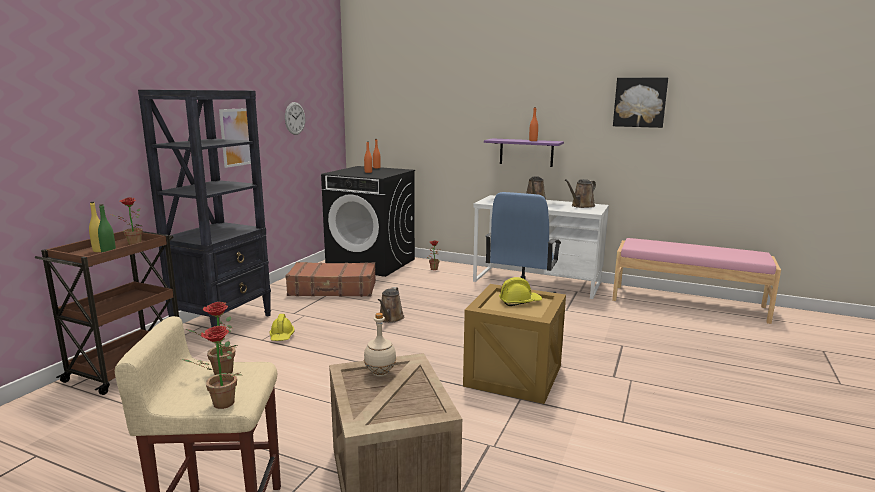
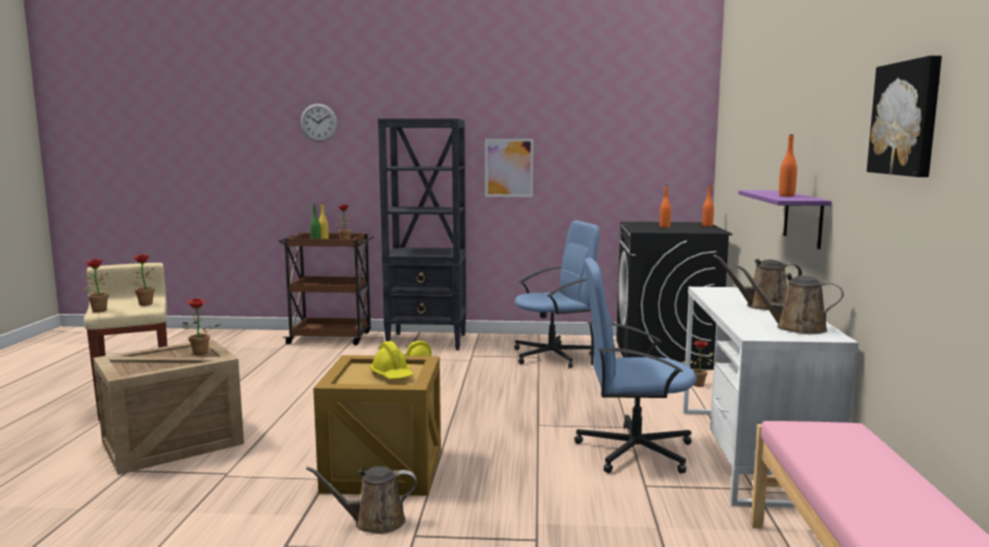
camera: 70 degrees right, 5 degrees down
wall clock [285,102,305,135] -> wall clock moved to [300,104,337,142]
brown suitcase [285,262,376,297] -> blue office chair [514,220,599,368]
beige bottle [364,313,396,377] -> potted plant [182,298,221,355]
brown watering can [378,287,404,323] -> brown watering can moved to [306,466,417,534]

